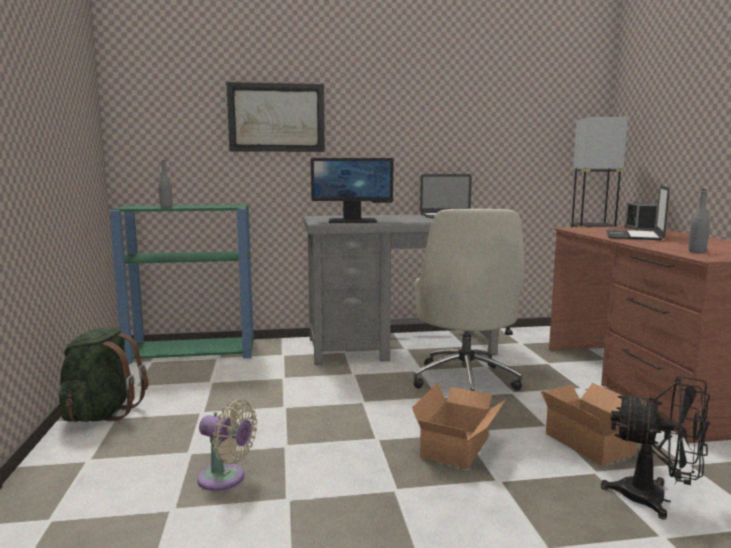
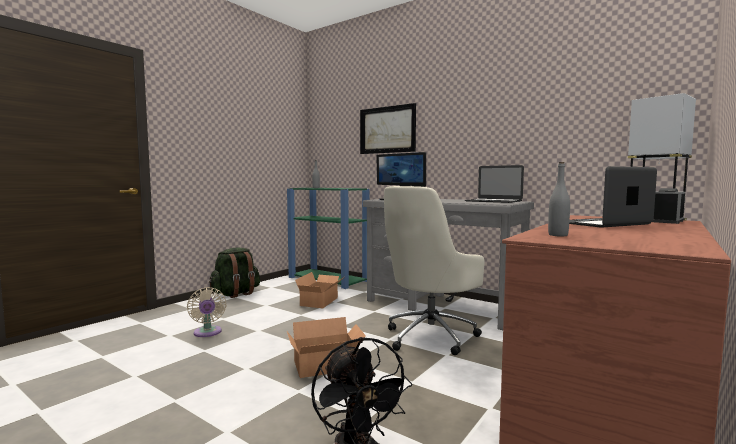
camera: 45 degrees right, 5 degrees down
cardboard box [541,383,638,466] -> cardboard box moved to [295,272,344,308]

